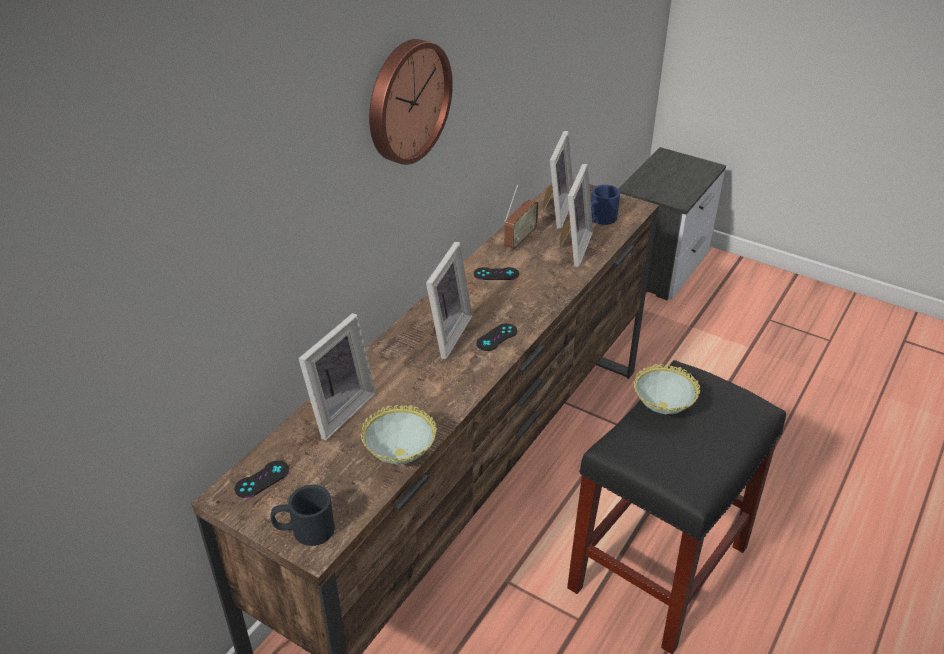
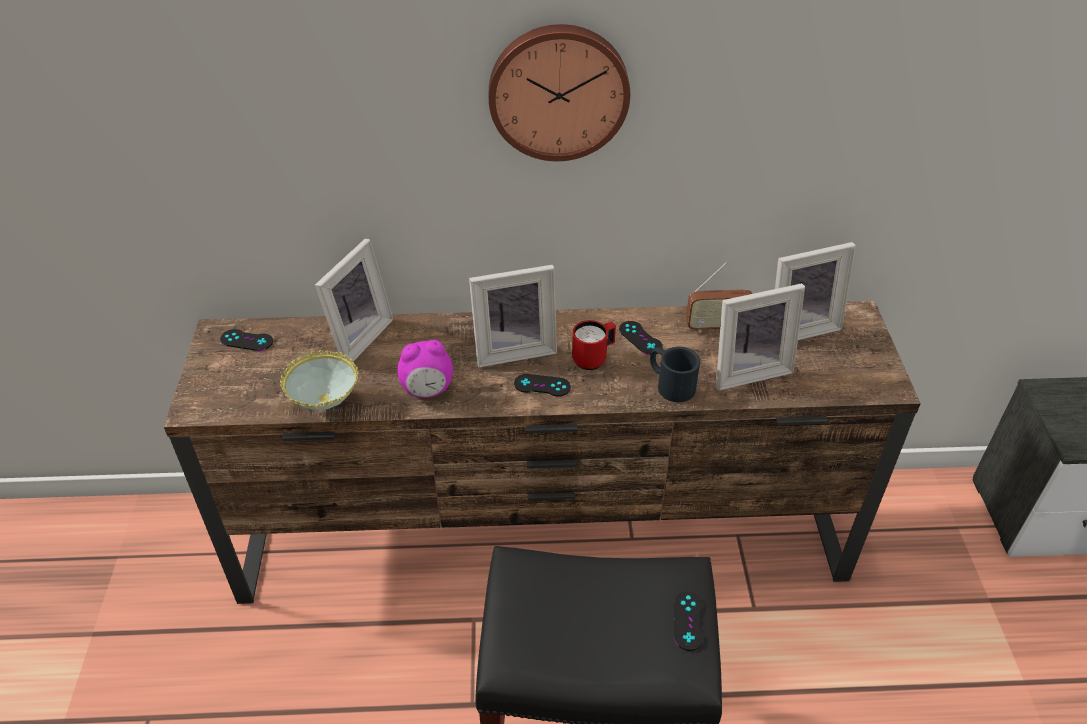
camera: 55 degrees right, 5 degrees up
black mug [271,485,335,546] -> black mug moved to [650,347,700,402]
picture frame [298,313,376,440] -> picture frame turned 60 degrees counterclockwise [315,238,394,365]
blue mug [591,185,620,225] -> none
bowl [634,364,700,414] -> none
none -> alarm clock [398,340,453,398]
none -> red mug [572,320,616,370]
none -> black game controller [674,591,704,651]

